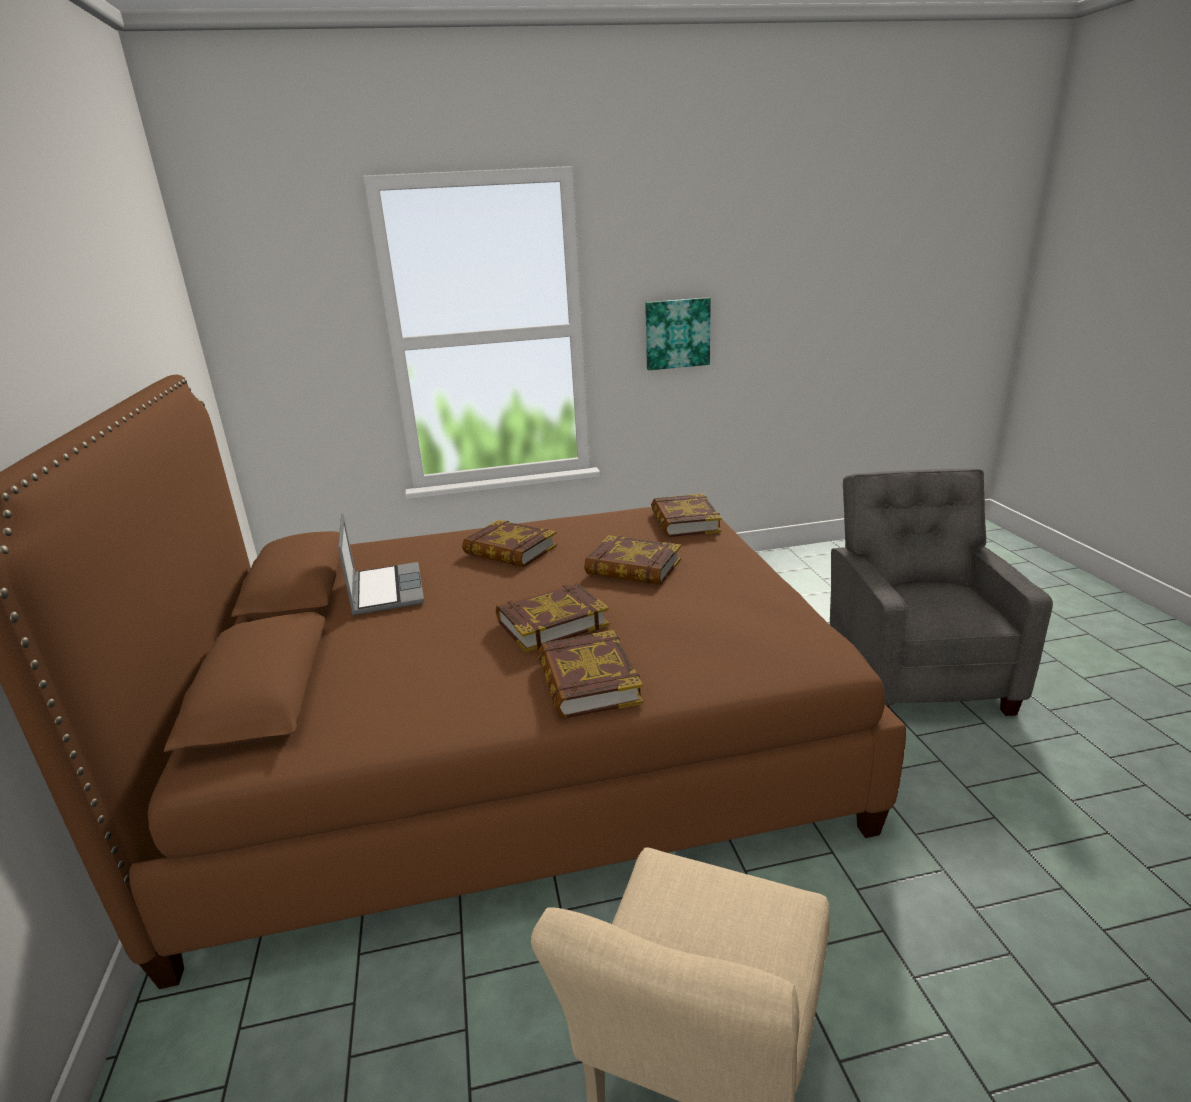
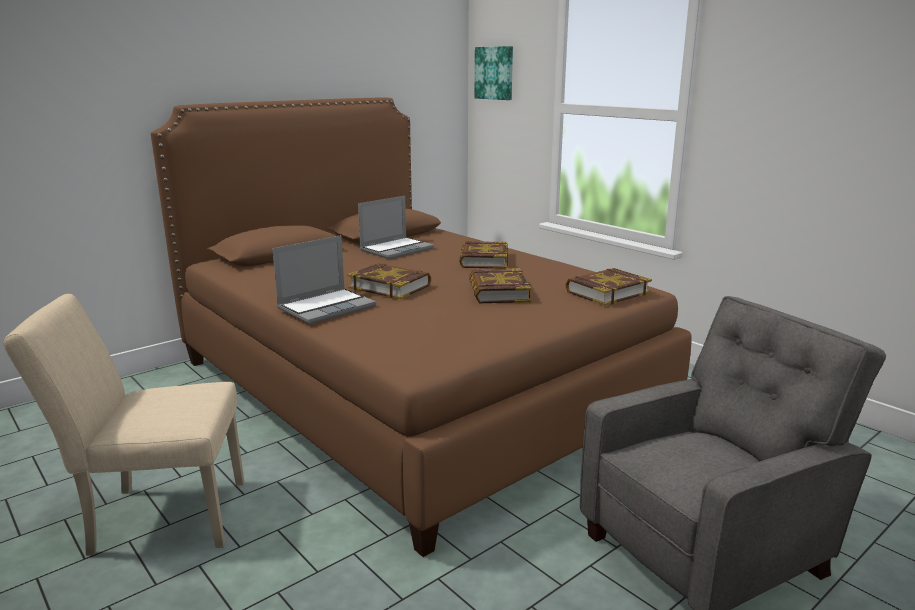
camera: 60 degrees right, 5 degrees down
book [538,630,643,719] -> laptop [272,235,376,324]
picture [645,297,711,370] -> picture moved to [475,46,513,100]

